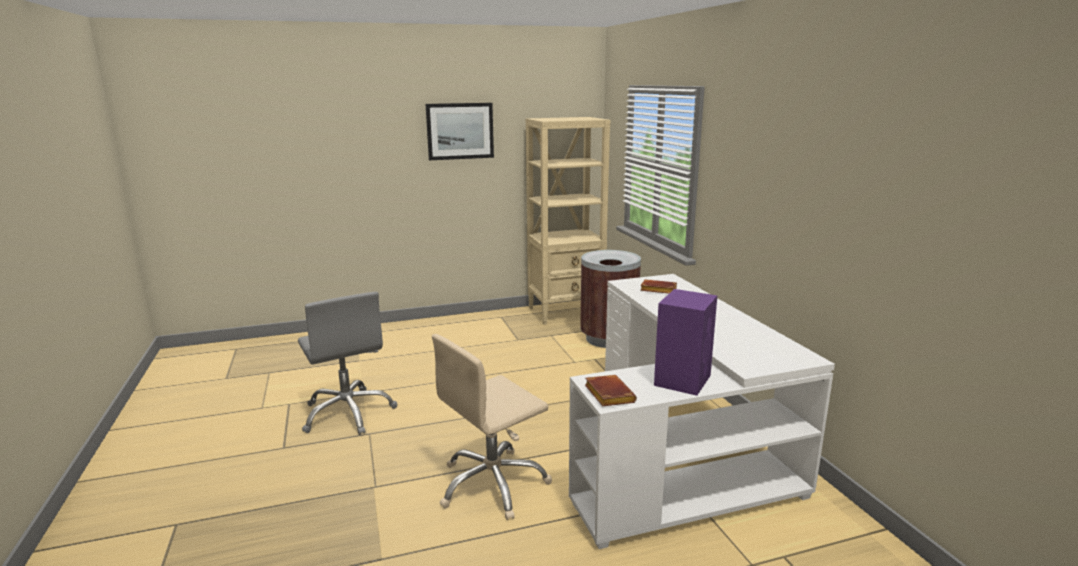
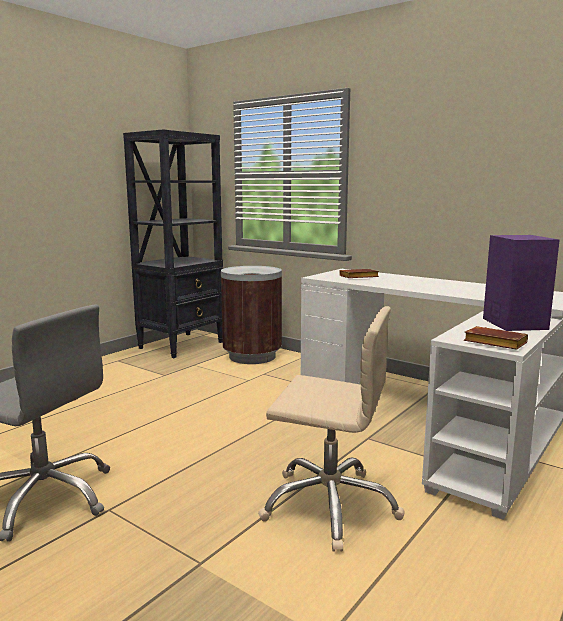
camera: 35 degrees left, 5 degrees down
picture [426,103,494,160] -> none
beige office chair [432,334,552,520] -> beige office chair turned 90 degrees counterclockwise [258,306,405,552]
beige bookcase [526,117,610,325] -> black bookcase [123,129,223,358]

